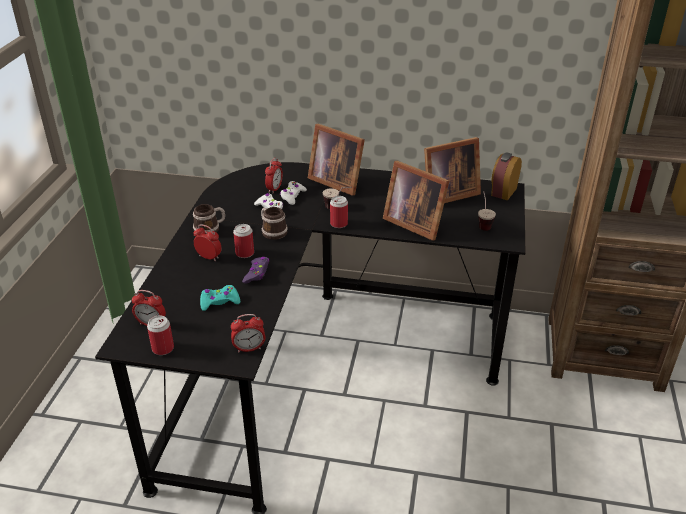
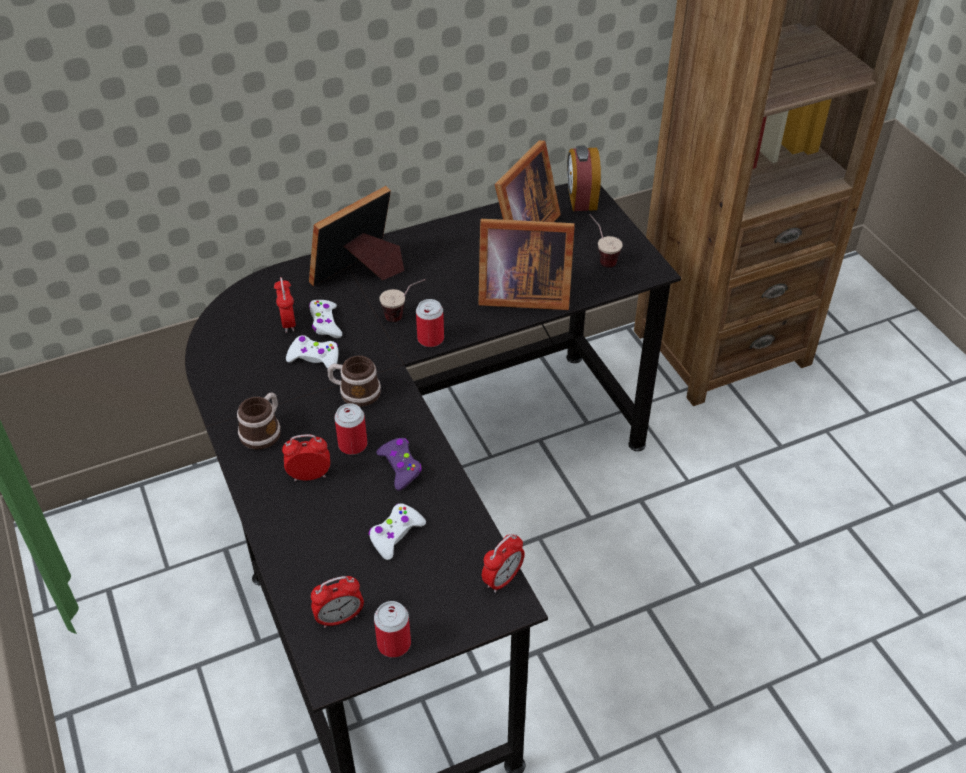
camera: 35 degrees left, 10 degrees up
turquoise game controller [200,285,240,311] -> white game controller [368,503,426,560]
picture frame [308,124,365,196] -> picture frame turned 135 degrees clockwise [309,186,404,286]

